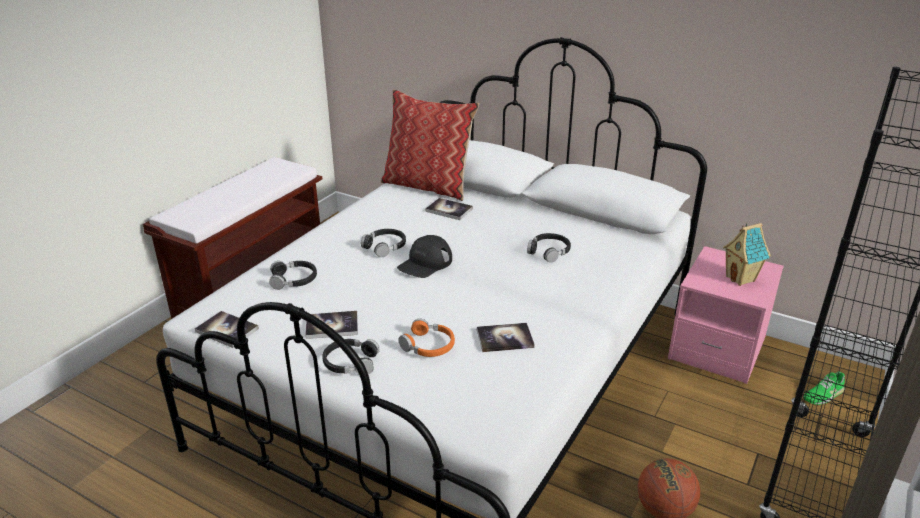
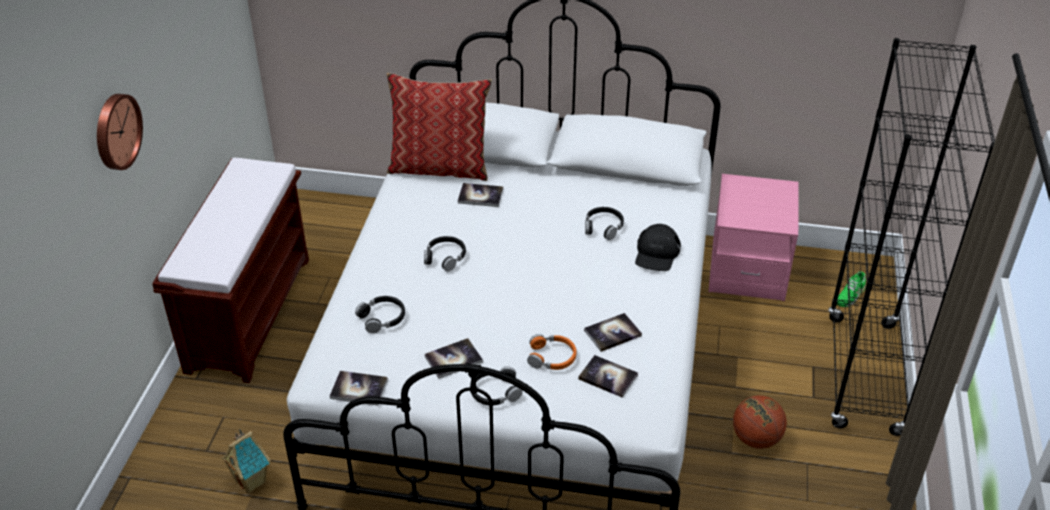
camera: 20 degrees left, 10 degrees up
black cap [397,235,452,278] -> black cap moved to [635,224,681,271]
toy house [723,223,771,286] -> toy house moved to [221,429,271,494]
none -> wall clock [97,94,143,170]
none -> book [578,355,638,398]

